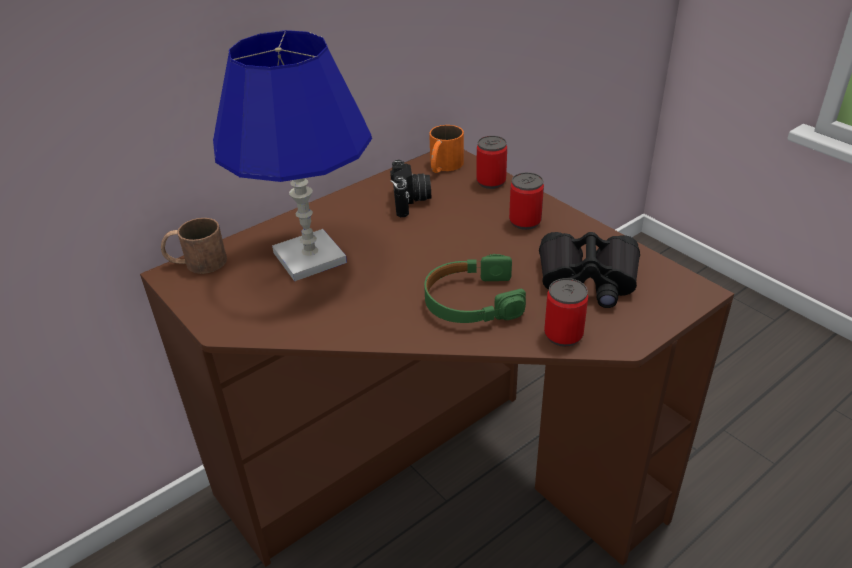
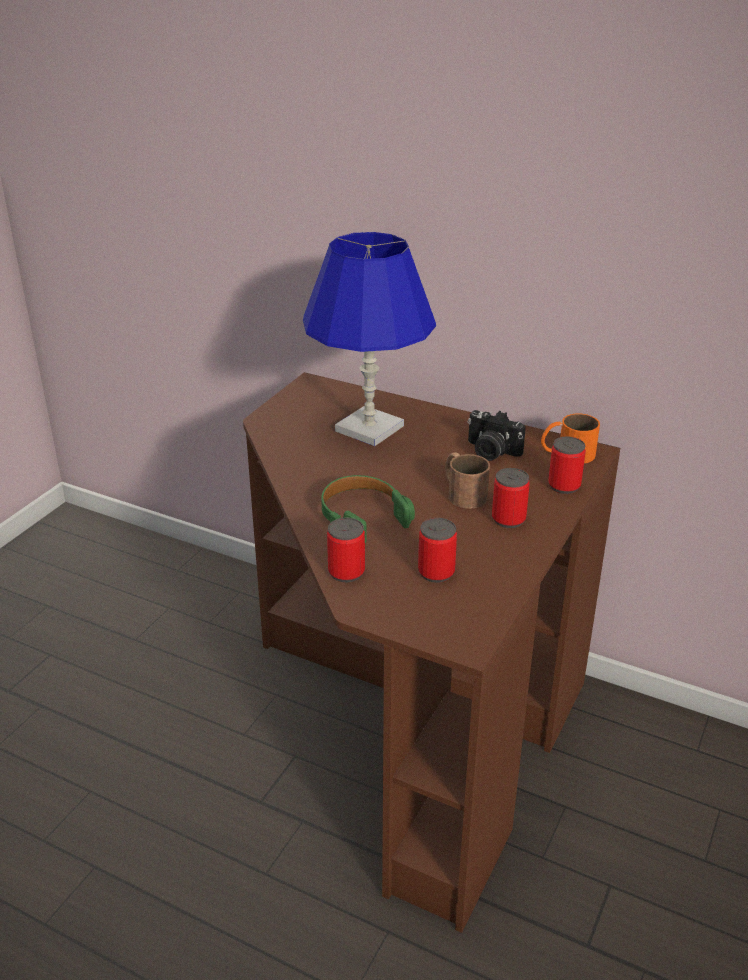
camera: 65 degrees right, 5 degrees down
brown mug [161,218,227,274] -> brown mug moved to [445,452,490,509]
camera [390,160,431,217] -> camera turned 60 degrees clockwise [467,410,526,461]
black binoculars [539,232,640,308] -> can [418,518,457,583]

